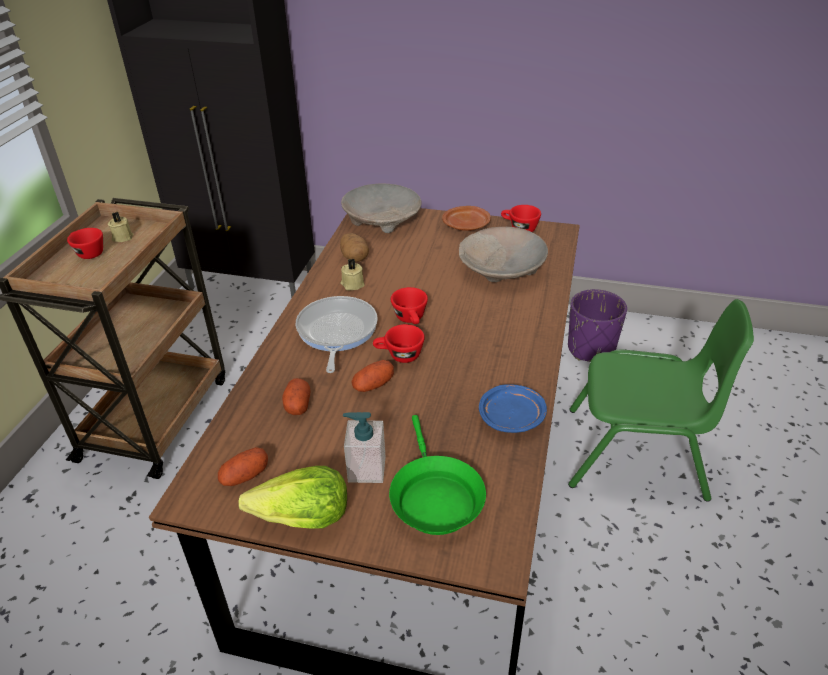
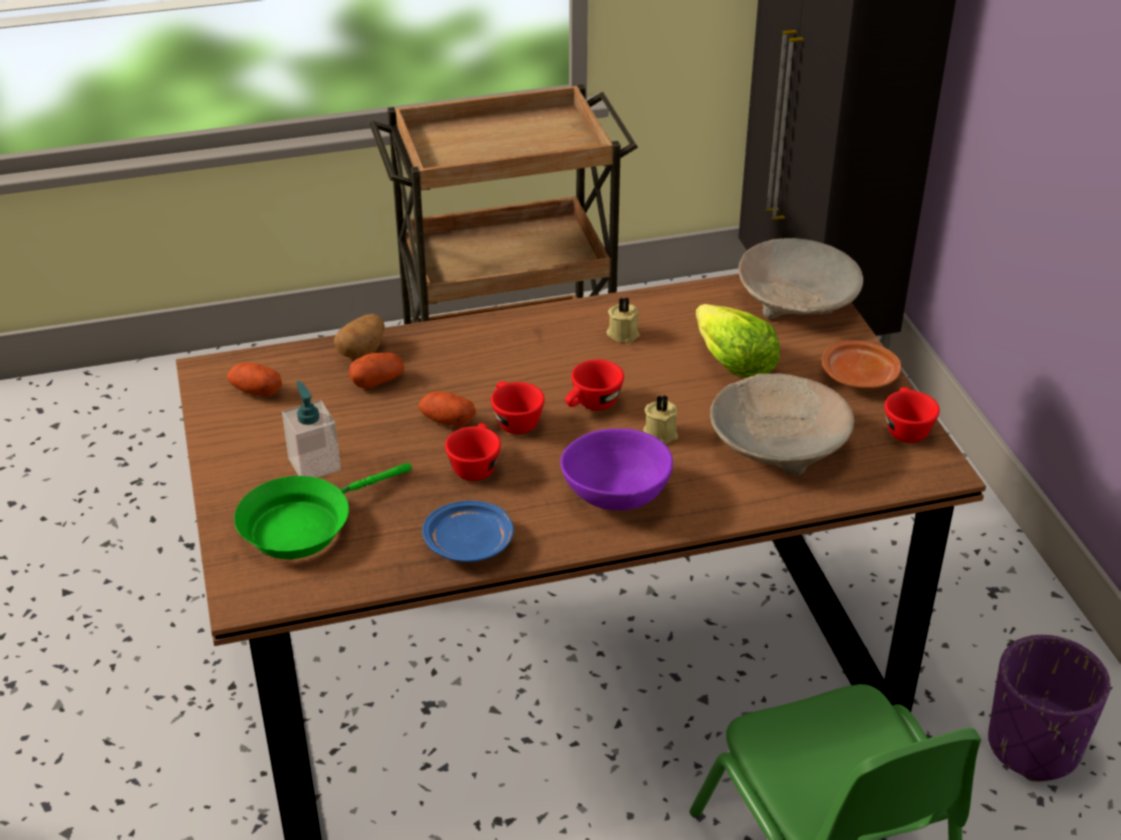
camera: 60 degrees right, 0 degrees up
red cup [67,228,103,259] -> red cup moved to [445,423,501,481]
beige candle [108,212,134,242] -> beige candle moved to [643,394,678,444]
lettuce [238,466,347,529] -> lettuce moved to [696,304,780,378]
frying pan [296,296,378,373] -> none
potato [340,233,369,262] -> potato moved to [334,314,385,359]
none -> purple bowl [560,428,673,511]

